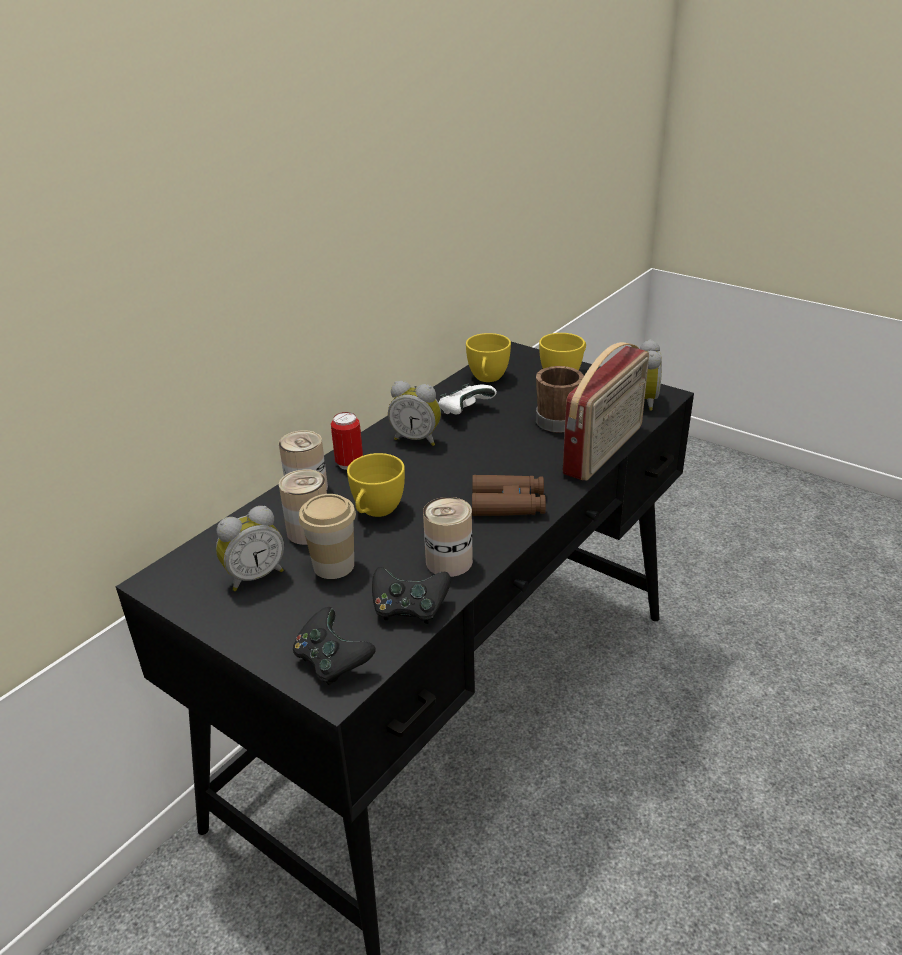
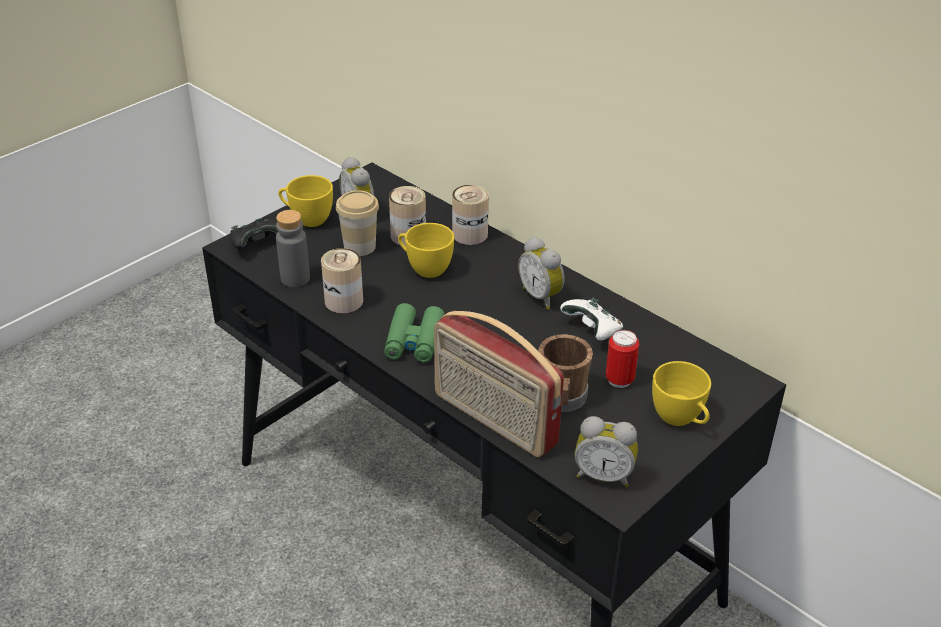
camera: 95 degrees right, 5 degrees up
can [331,412,363,470] -> can moved to [605,330,639,388]
black game controller [372,567,451,624] -> grey bottle [276,210,310,287]
alarm clock [388,381,441,446] -> alarm clock turned 60 degrees counterclockwise [518,237,565,309]
yellow cup [466,333,511,382] -> yellow cup moved to [278,175,333,227]
brown binoculars [472,475,546,516] -> green binoculars [384,303,445,363]

